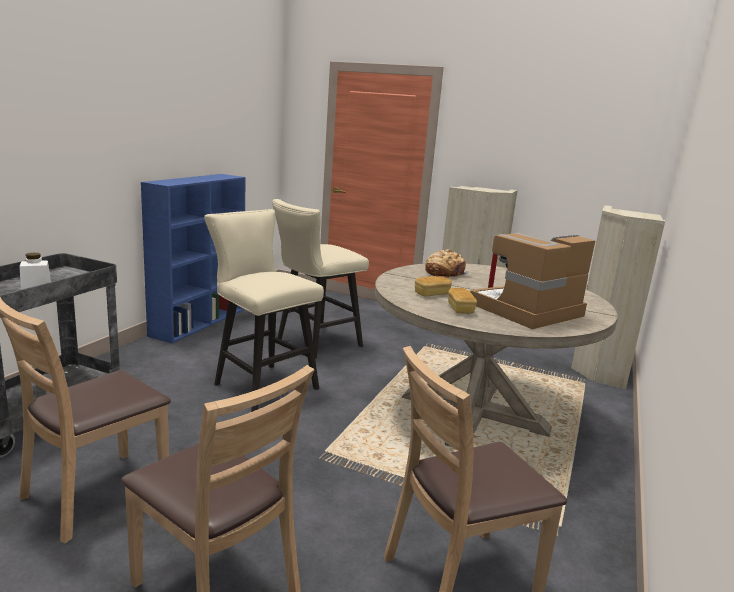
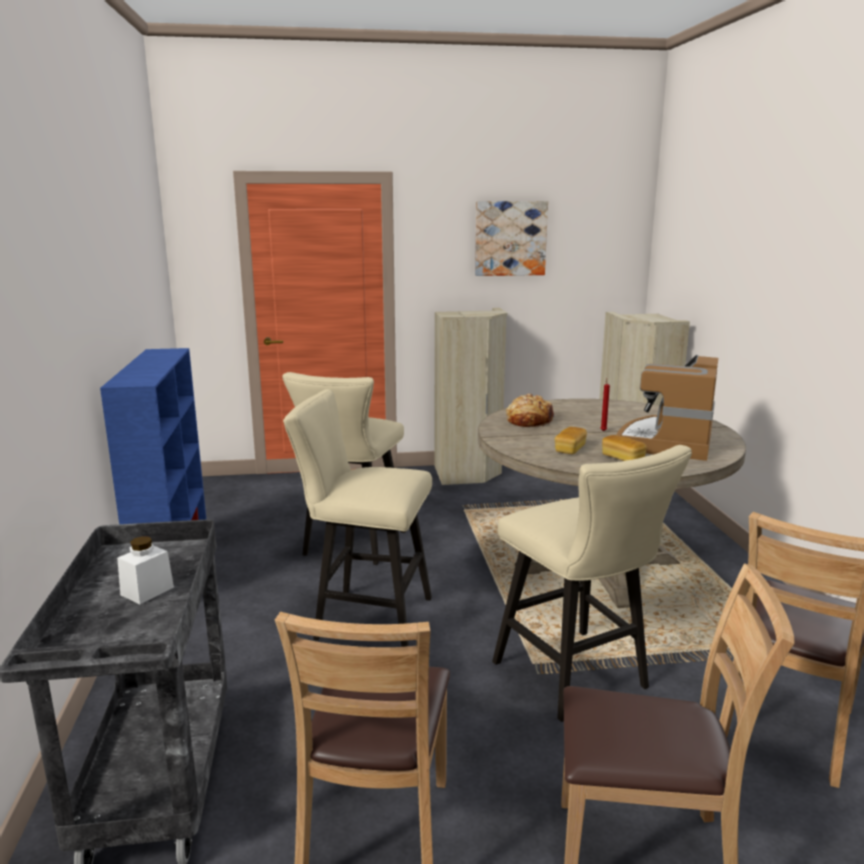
camera: 30 degrees left, 0 degrees up
none -> picture [475,201,548,276]
none -> beige stool [492,445,692,722]

